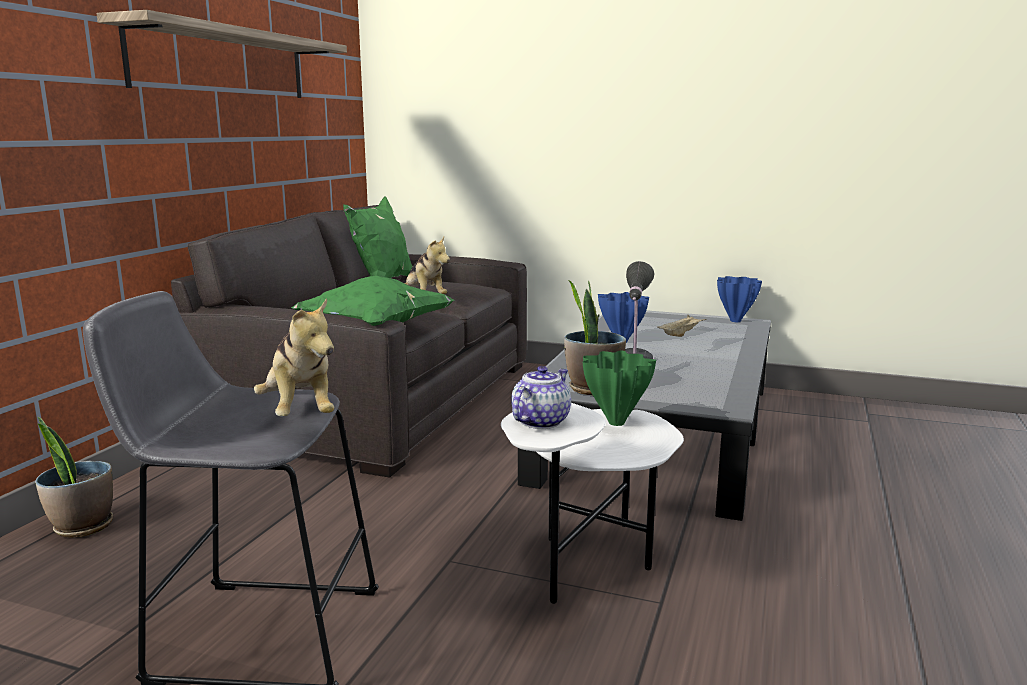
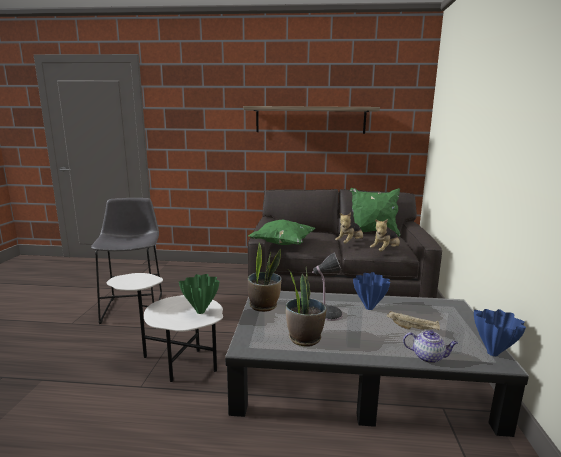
camera: 75 degrees right, 0 degrees up
potted plant [35,417,113,538] -> potted plant moved to [286,268,326,347]
plush toy [254,298,334,417] -> plush toy moved to [370,219,400,251]
teapot [511,366,571,429] -> teapot moved to [403,330,458,363]

